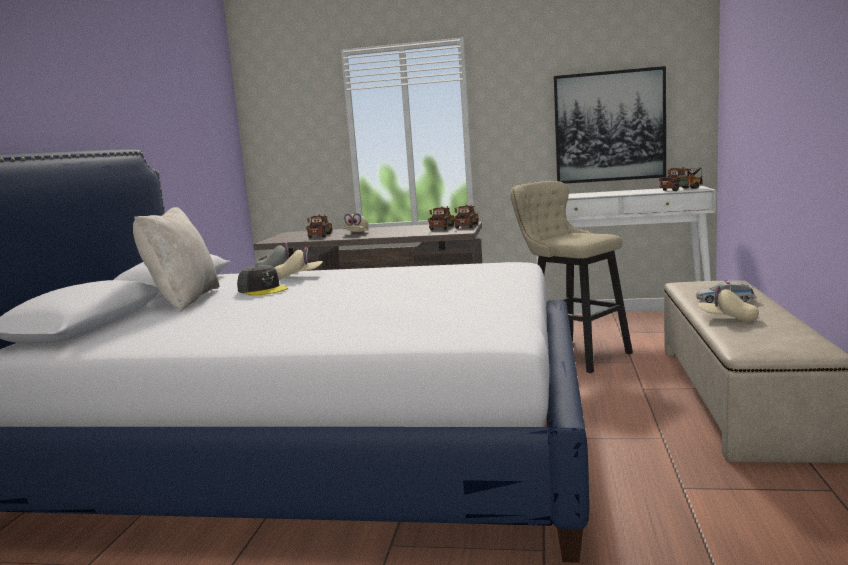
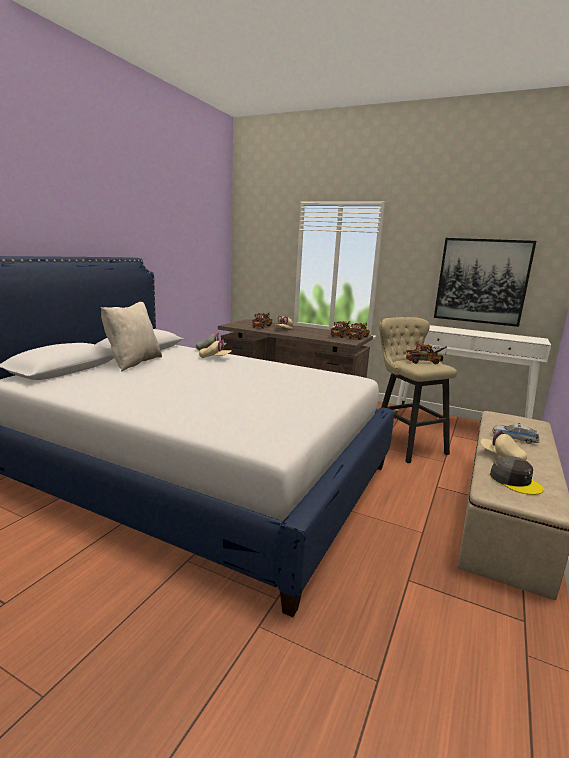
camera: 15 degrees right, 5 degrees up
grey cap [237,265,288,296] -> grey cap moved to [490,456,544,495]
toy truck [659,167,703,191] -> toy truck moved to [406,344,447,364]

